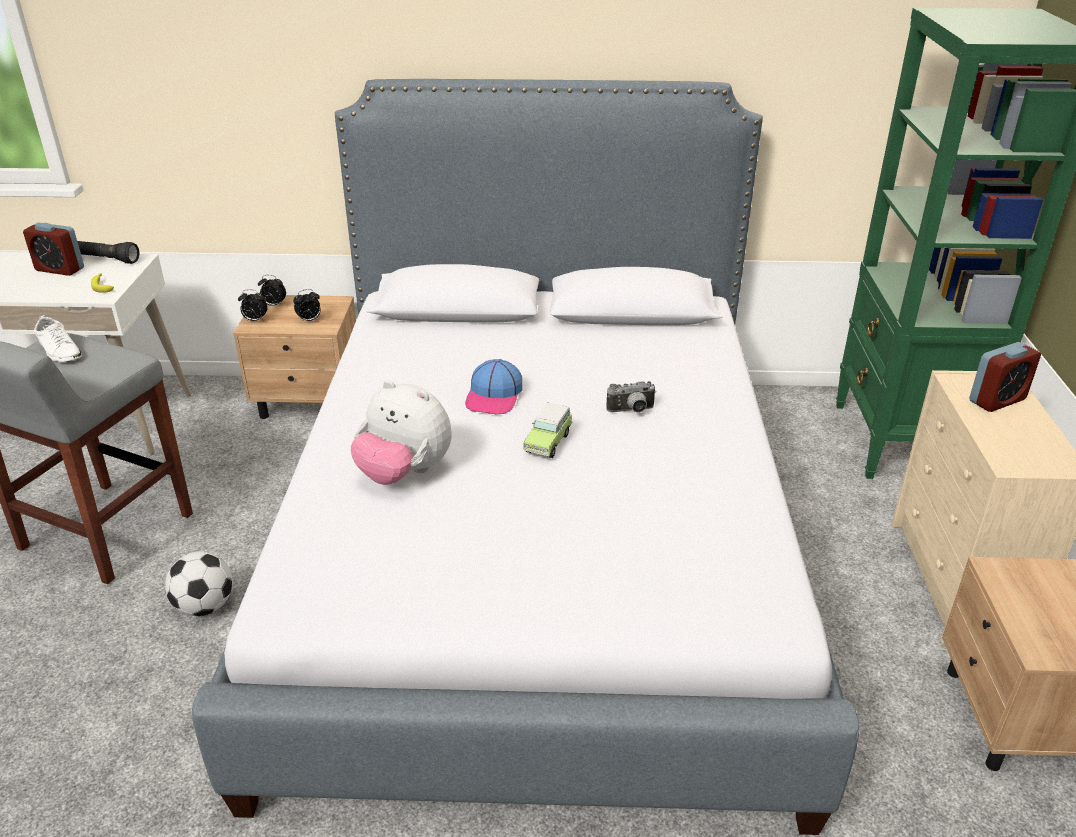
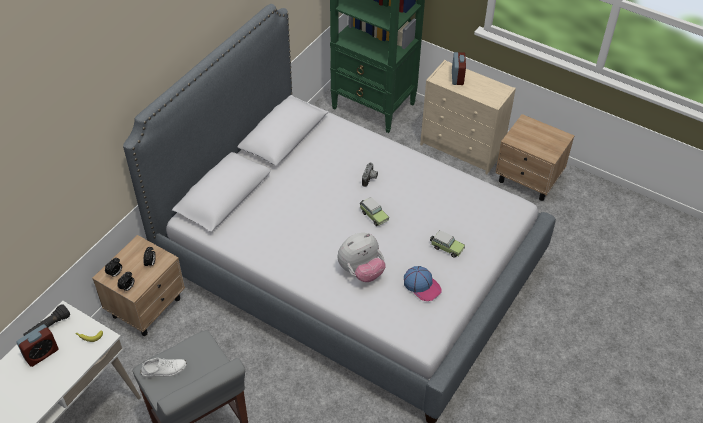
camera: 60 degrees left, 15 degrees up
football [165,551,233,616] -> none
cap [465,359,522,414] -> cap moved to [404,266,442,301]
none -> toy car [430,230,465,258]

